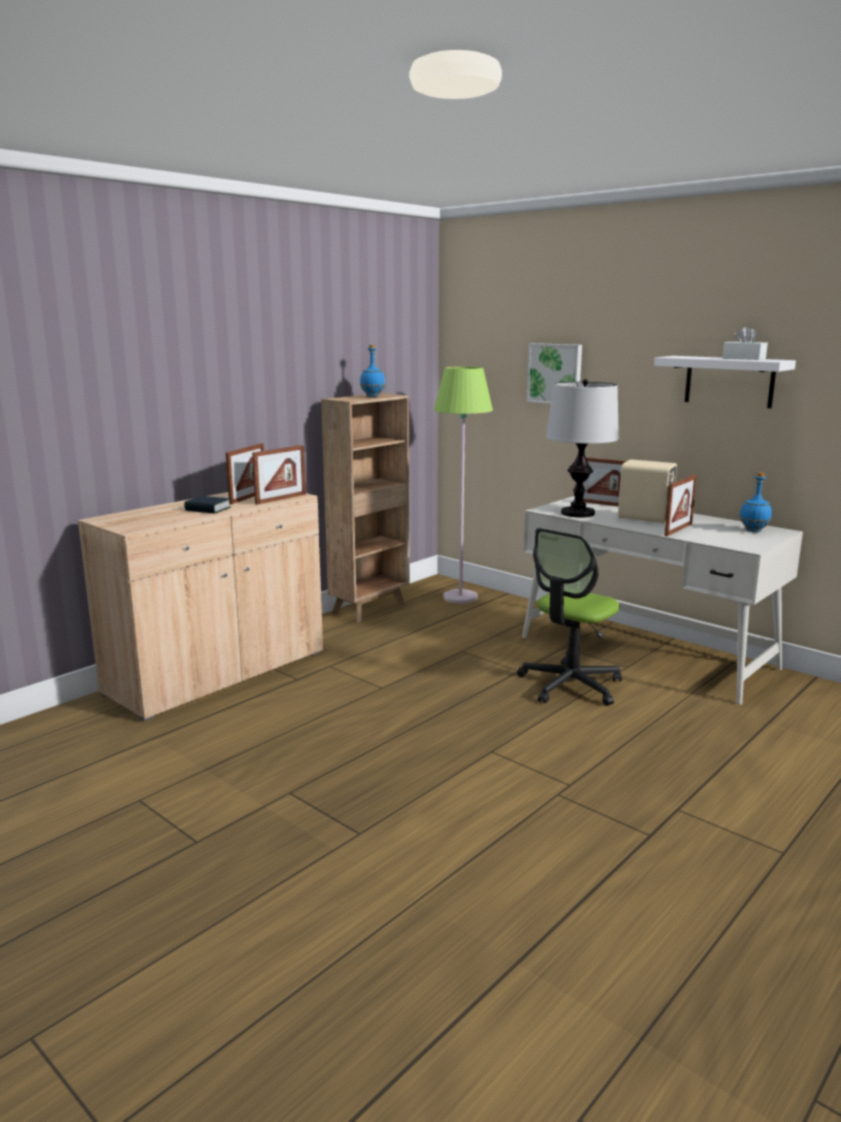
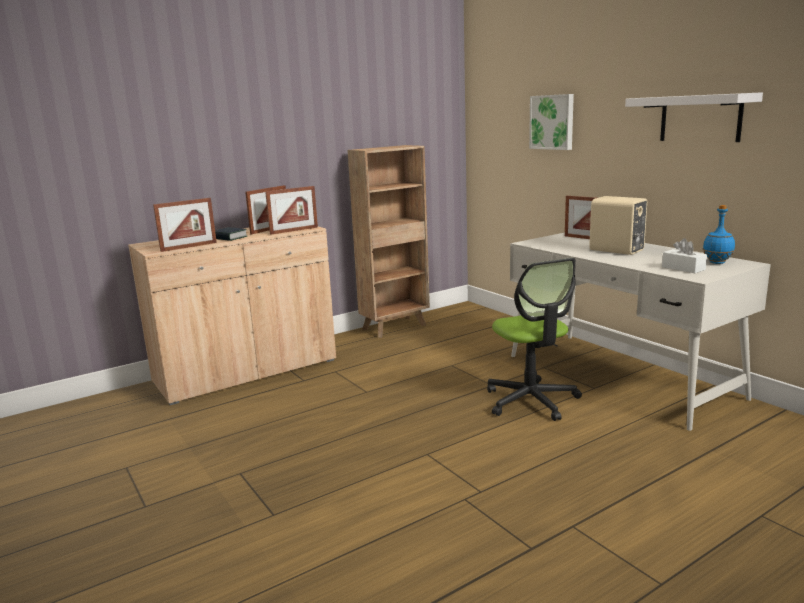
camera: 15 degrees right, 0 degrees up
blue bottle [360,345,385,397] -> none
green floor lamp [434,366,493,604] -> none
office chair [517,528,622,706] -> office chair turned 75 degrees counterclockwise [487,258,582,421]
table lamp [546,379,619,518] -> none
picture frame [664,475,697,536] -> picture frame moved to [153,198,217,252]
white tissue box [723,326,768,360] -> white tissue box moved to [662,238,707,273]

